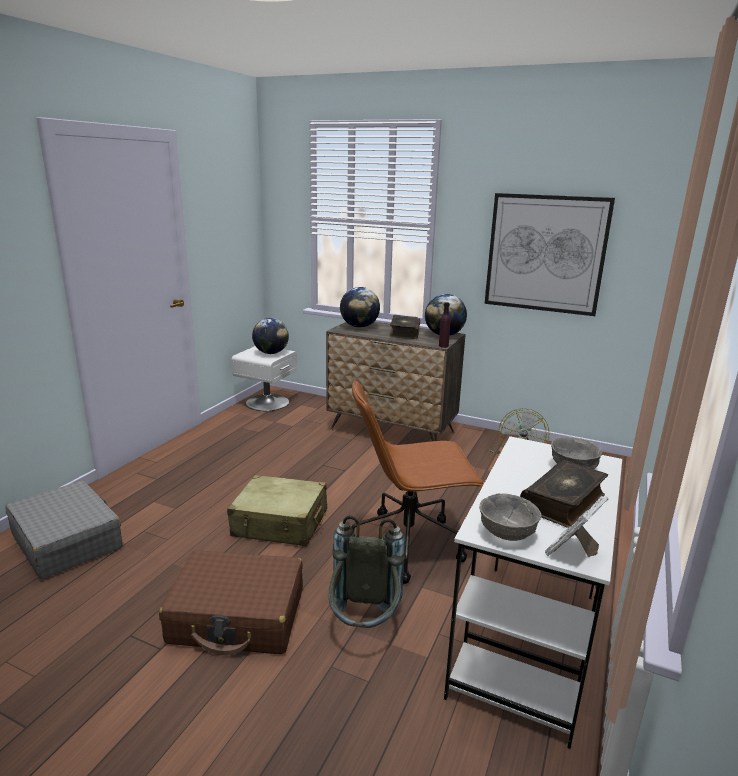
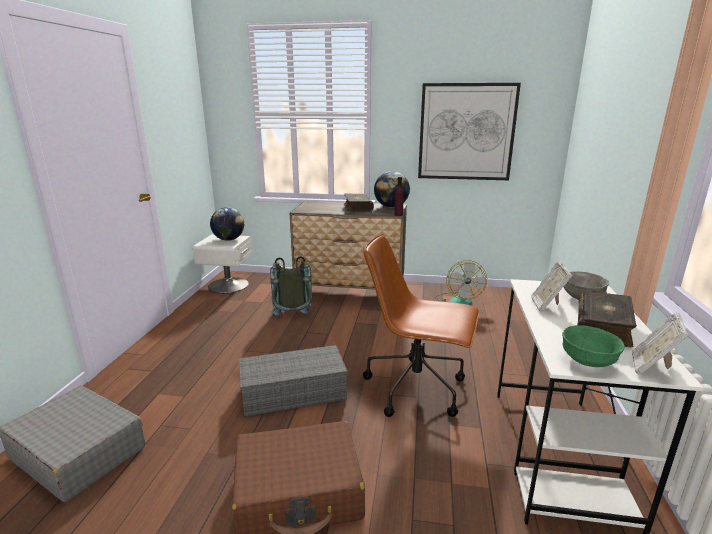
camera: 15 degrees left, 0 degrees up
beige suitcase [227,475,327,546] -> grey storage box [239,345,347,417]
grey backpack [328,515,405,628] -> grey backpack moved to [270,256,312,316]
globe [340,287,380,328] -> none
brown office chair [351,380,484,584] -> brown office chair turned 45 degrees clockwise [363,234,480,417]
grey bowl [479,494,541,541] -> green bowl [562,325,625,367]
none -> picture frame [531,261,573,312]

